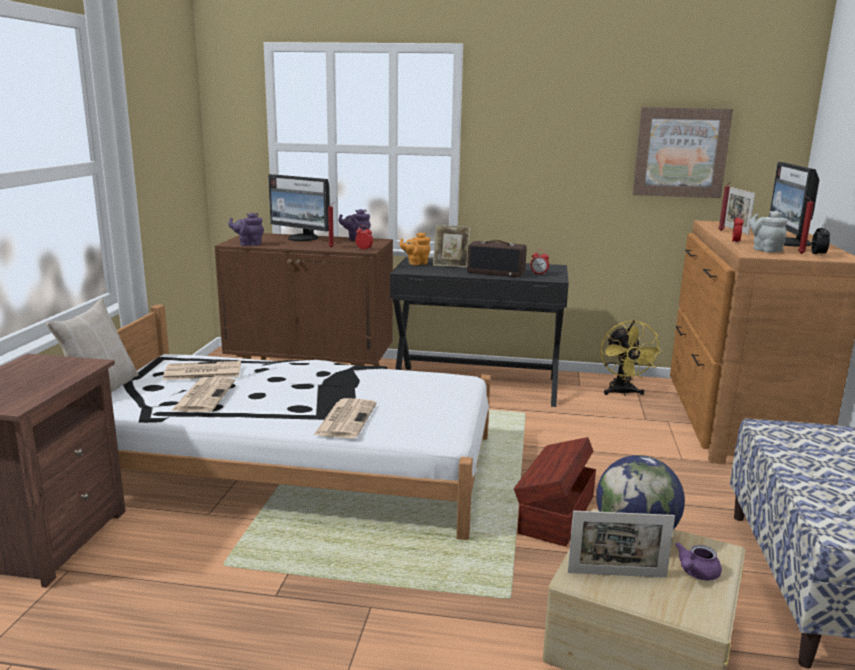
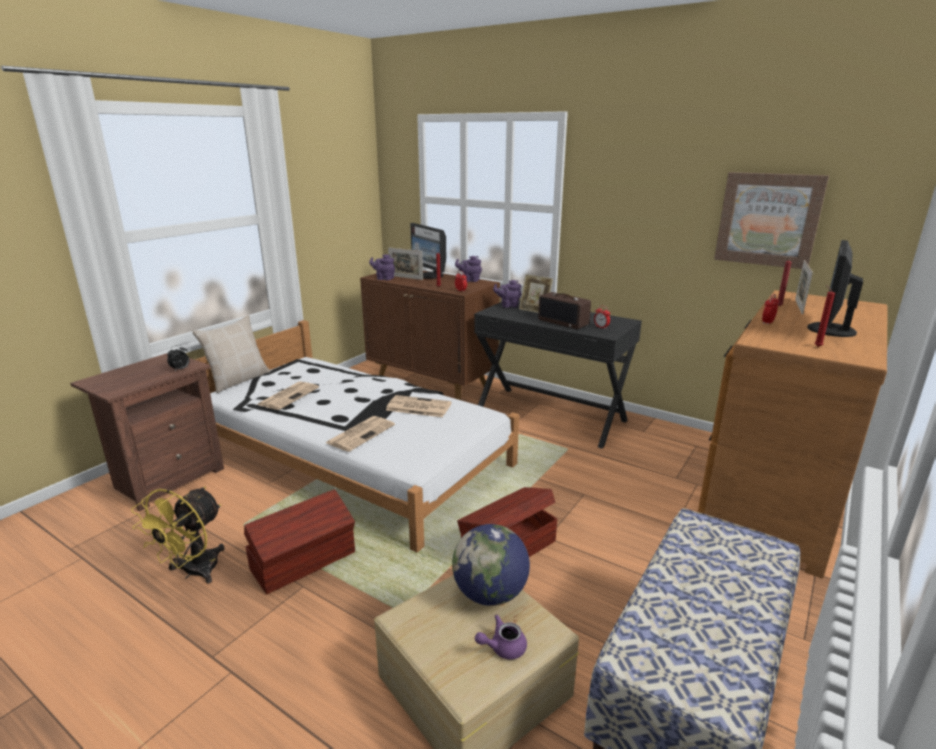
camera: 25 degrees right, 5 degrees up
newspaper [163,361,241,380] -> newspaper moved to [385,395,452,417]
orange teapot [400,233,430,265] -> purple teapot [493,280,522,308]
picture frame [568,511,675,578] -> picture frame moved to [388,247,423,280]
yellow fan [600,320,663,396] -> yellow fan moved to [131,487,225,584]
grey teapot [749,211,788,253] -> none
alarm clock [811,224,830,257] -> alarm clock moved to [167,345,190,371]
none -> brown storage box [244,489,355,594]

